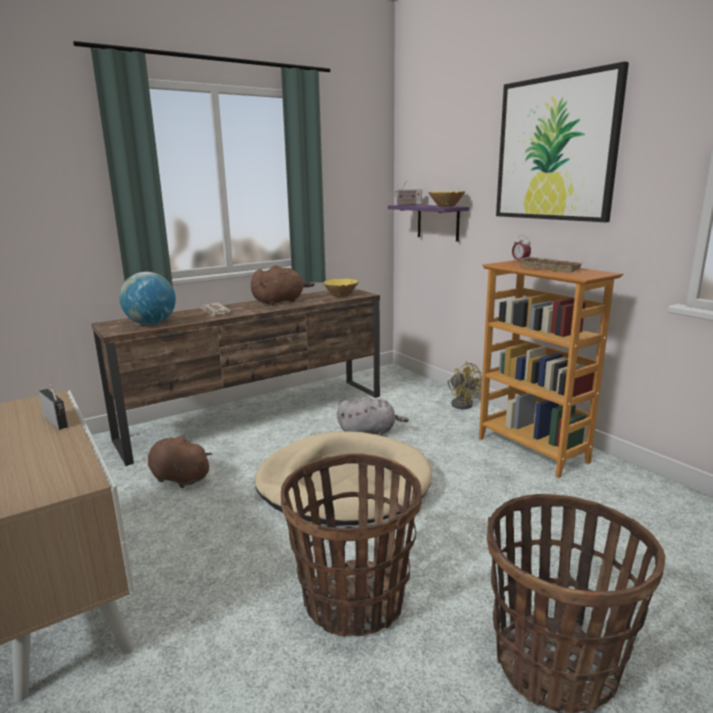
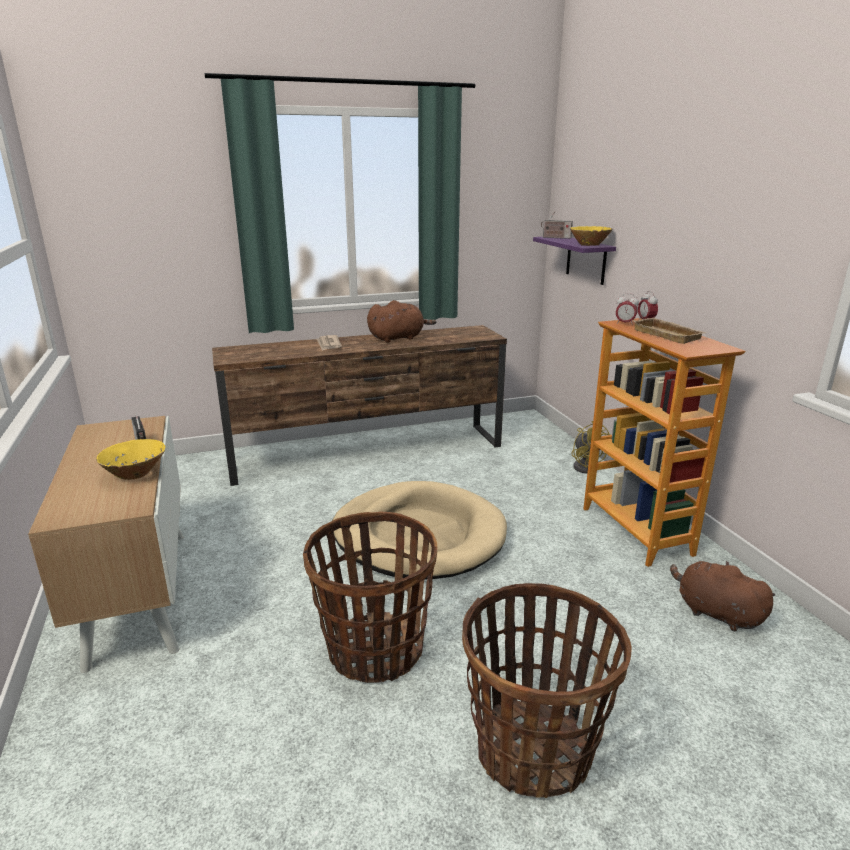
camera: 15 degrees right, 5 degrees up
globe [119,272,176,325] -> none
brown plush toy [148,436,212,488] -> brown plush toy moved to [670,561,775,631]
yellow bowl [323,279,359,297] -> yellow bowl moved to [96,439,165,480]
grey plush toy [337,397,409,436] -> none
picture [496,61,629,222] -> none
none -> alarm clock [616,293,639,325]

